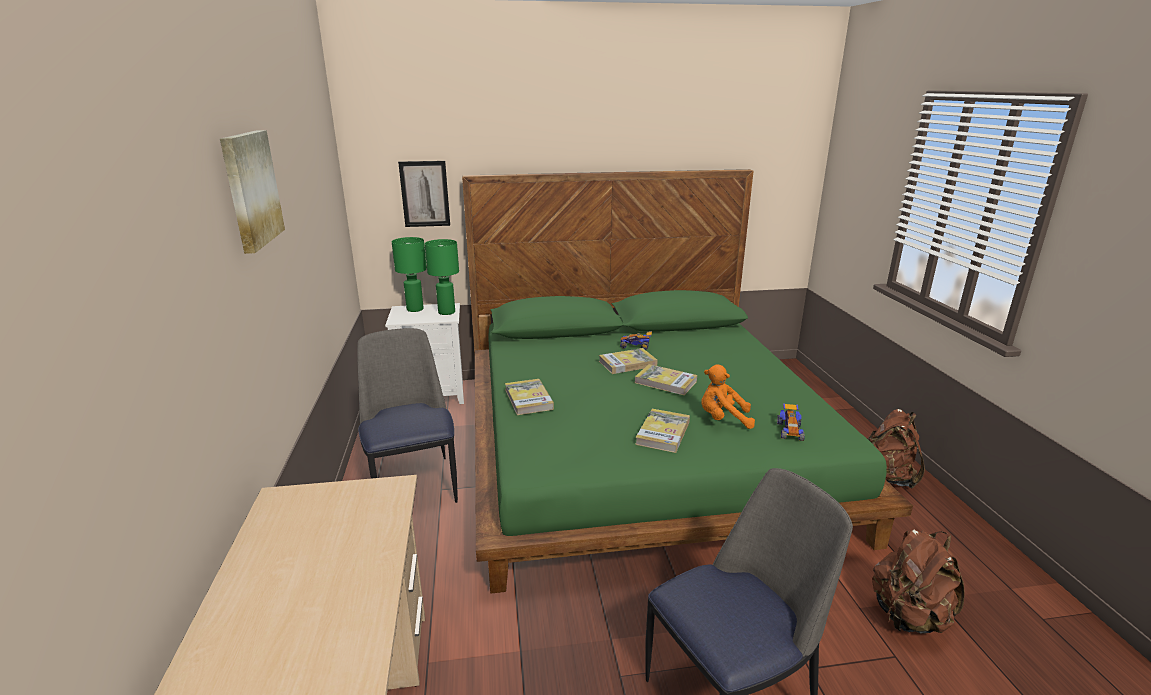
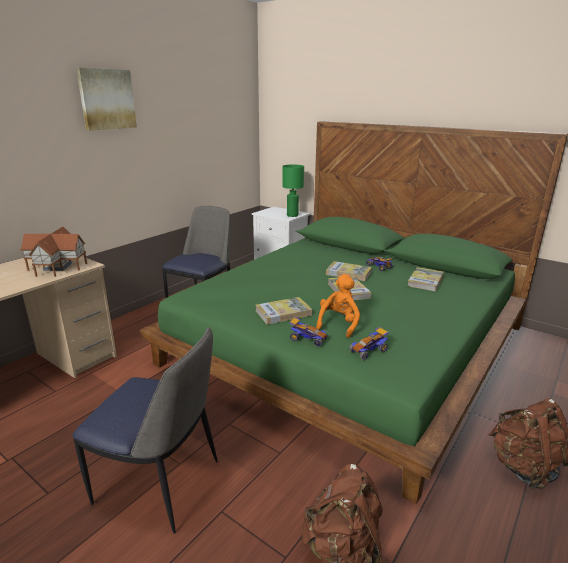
camera: 45 degrees right, 0 degrees up
green table lamp [392,237,427,312] -> none
picture [398,161,450,227] -> none
book [505,379,554,415] -> book moved to [407,267,444,292]
orange plush toy [701,364,755,429] -> orange plush toy turned 60 degrees clockwise [316,274,360,338]
none -> toy house [20,227,87,277]
none -> toy car [289,317,328,347]

